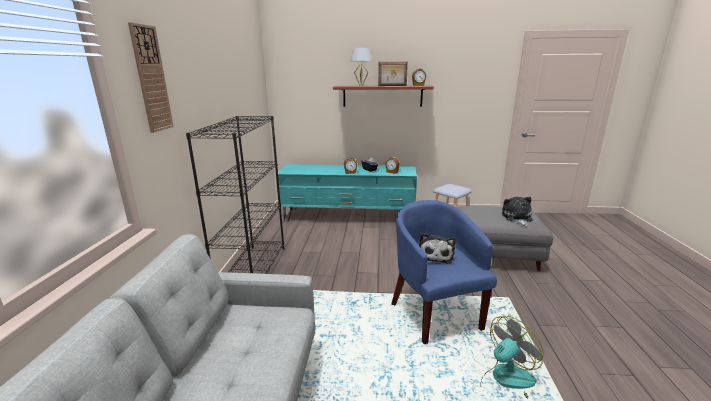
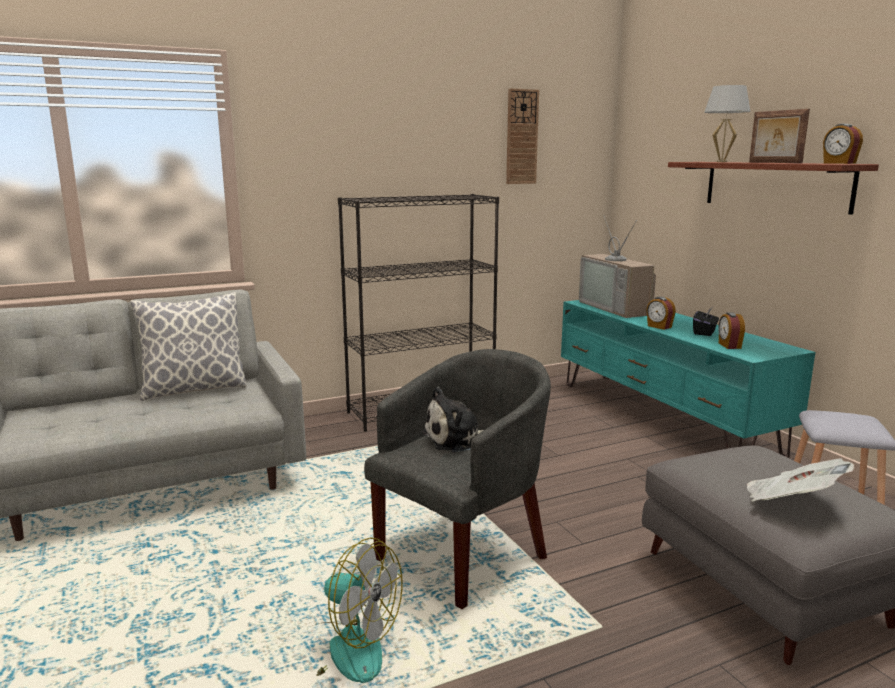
camera: 60 degrees right, 5 degrees down
wall clock [128,22,174,133] -> wall clock moved to [506,88,539,184]
blue armchair [391,200,497,344] -> grey armchair [364,349,551,609]
plush toy [502,197,533,226] -> newspaper [747,458,854,502]
none -> pillow [130,292,247,401]
none -> television [579,216,656,318]

